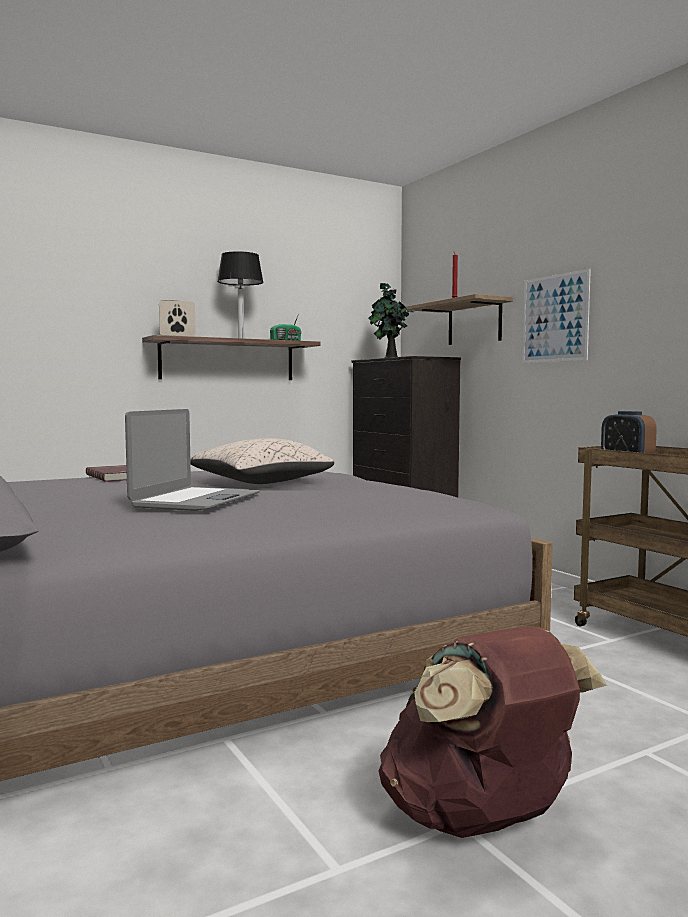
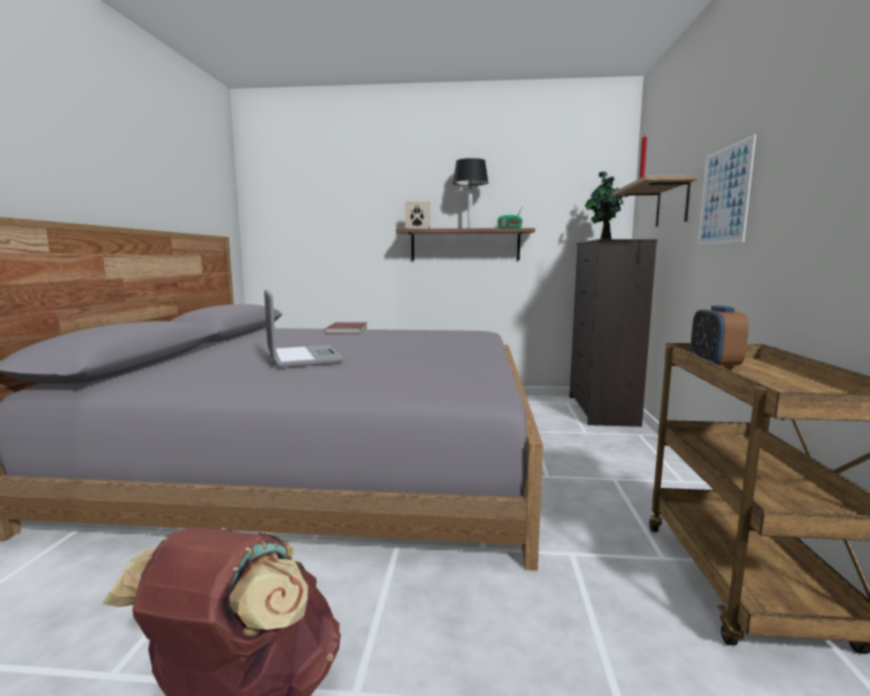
camera: 35 degrees right, 5 degrees up
laptop [125,409,260,511] -> laptop turned 75 degrees counterclockwise [264,289,344,367]
beige pillow [190,438,334,484] -> none

